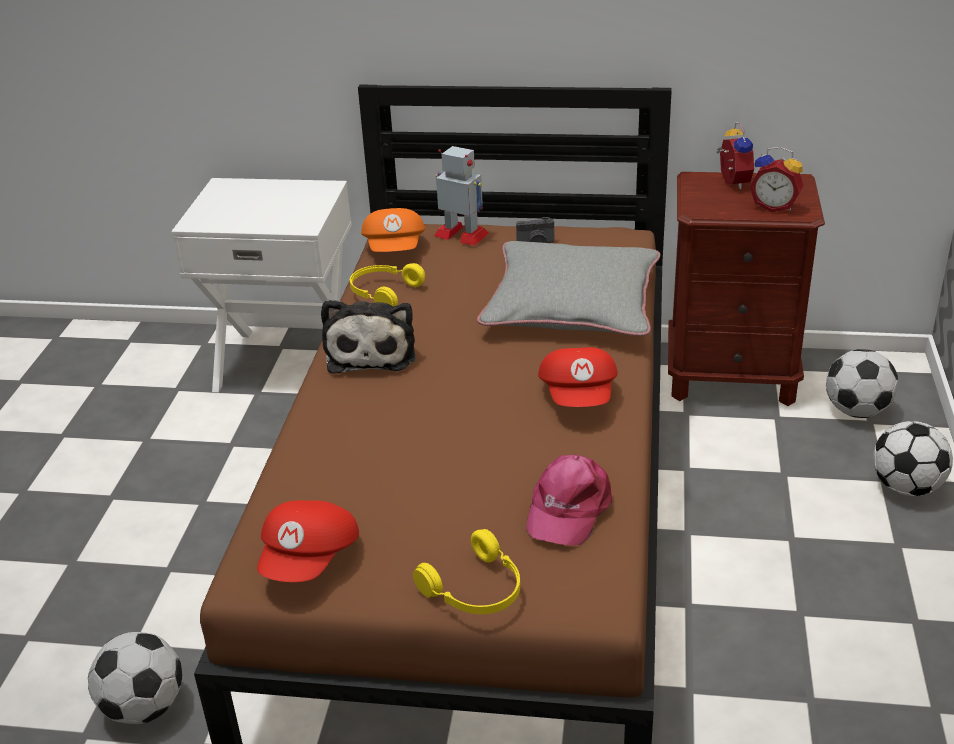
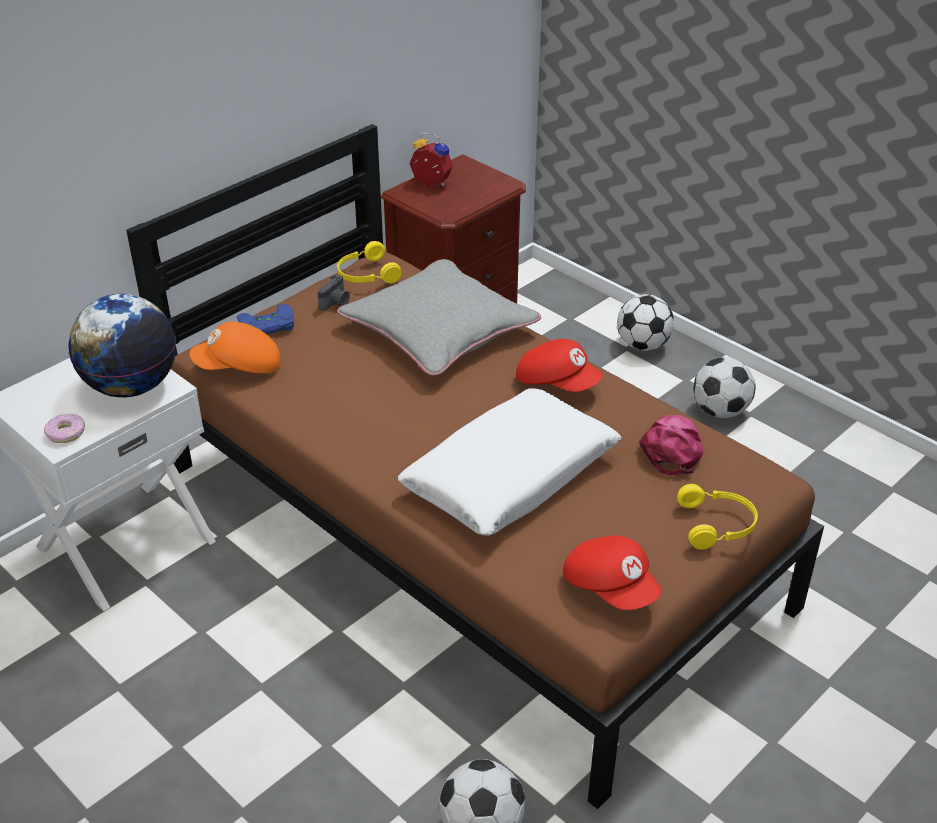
camera: 55 degrees left, 5 degrees up
plush toy [321,299,416,374] -> none
yellow headphones [350,263,425,307] -> yellow headphones moved to [337,241,401,283]
orange cap [361,208,425,252] -> orange cap turned 135 degrees clockwise [190,322,281,374]
toy robot [434,146,489,246] -> blue game controller [237,304,294,334]
pink cap [526,455,612,545] -> pink cap turned 135 degrees counterclockwise [639,415,704,475]
alarm clock [749,147,803,212] -> none
football [826,349,898,418] -> football moved to [694,357,756,418]
none -> donut [44,414,85,443]
none -> globe [68,294,176,397]
none -> white pillow [398,388,621,536]

